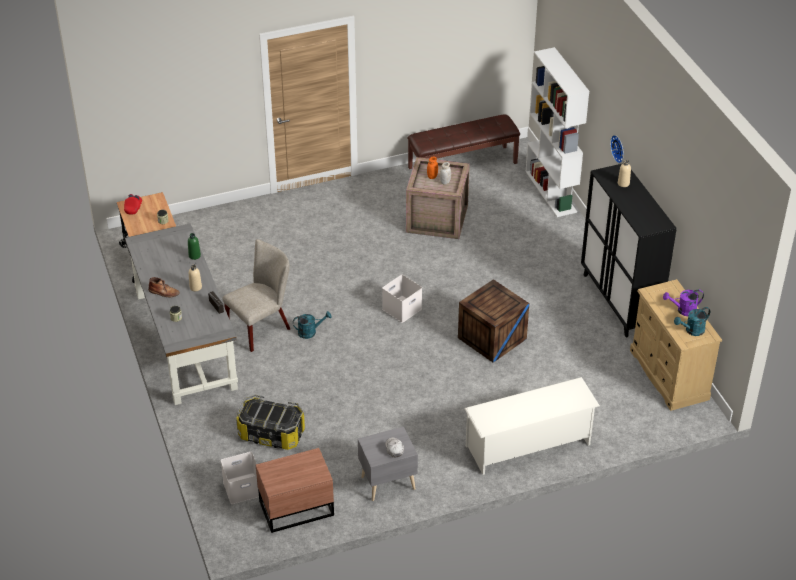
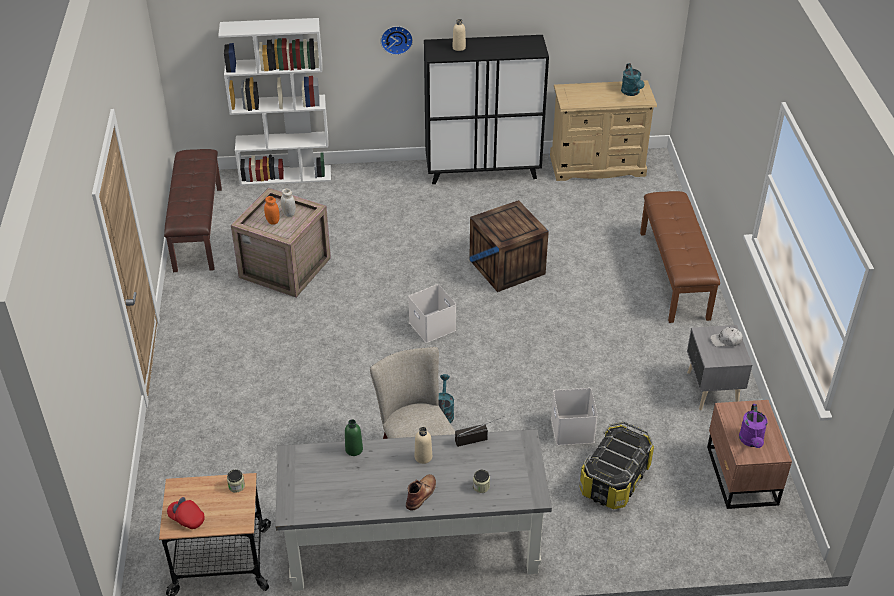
camera: 75 degrees left, 0 degrees up
white storage box [221,452,259,504] -> white storage box moved to [551,388,598,445]
white shoe rack [464,377,600,475] -> brown bench [640,191,720,323]
purple watering can [663,290,704,316] -> purple watering can moved to [739,404,768,448]

